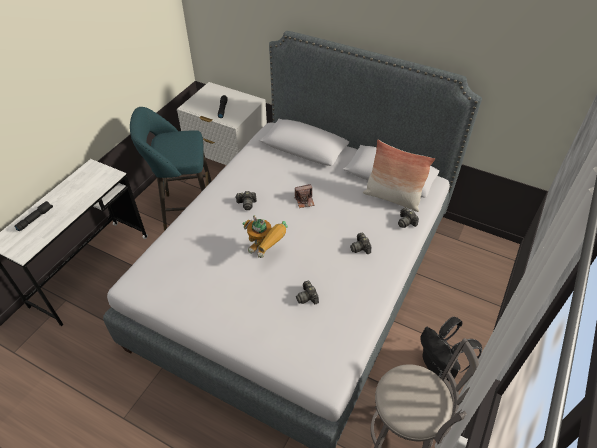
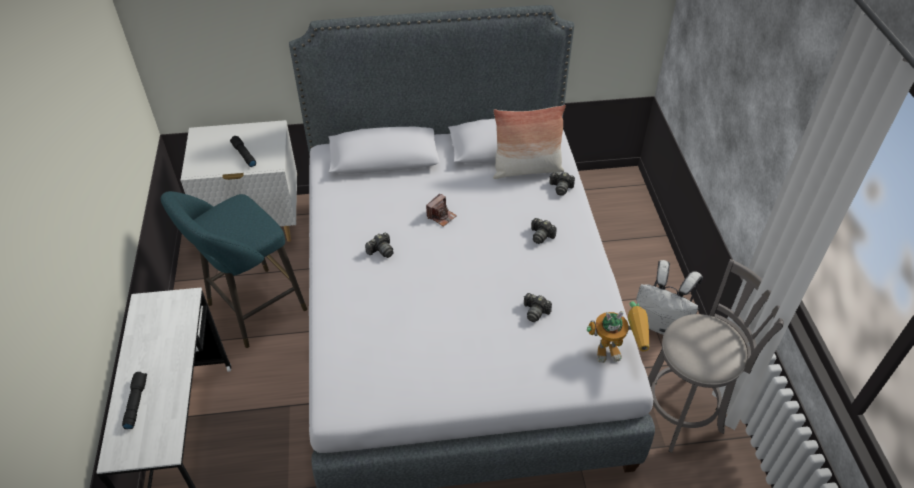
camera: 35 degrees left, 0 degrees up
toy robot [242,215,288,258] -> toy robot moved to [587,301,650,363]
black backpack [420,317,482,381] -> white backpack [636,260,703,335]

